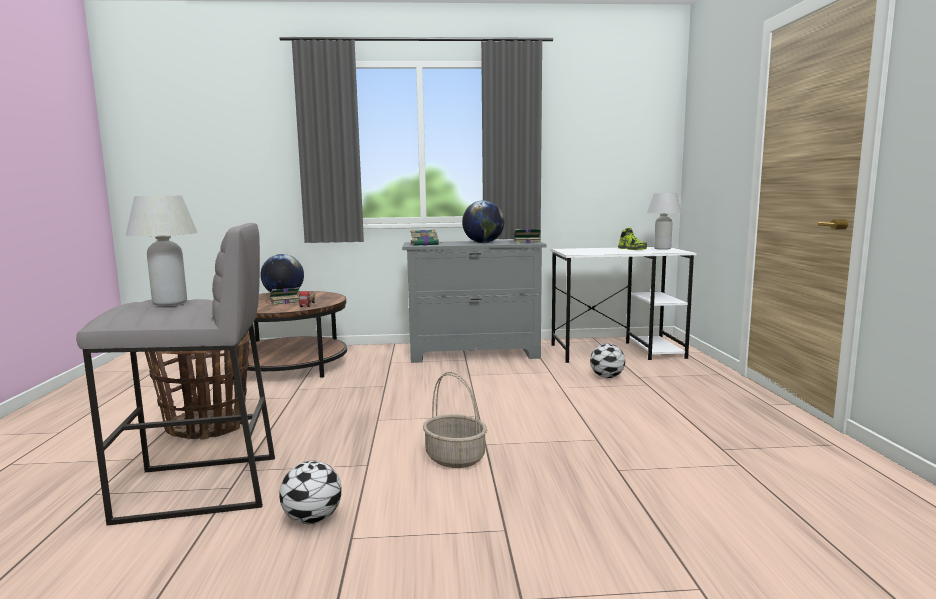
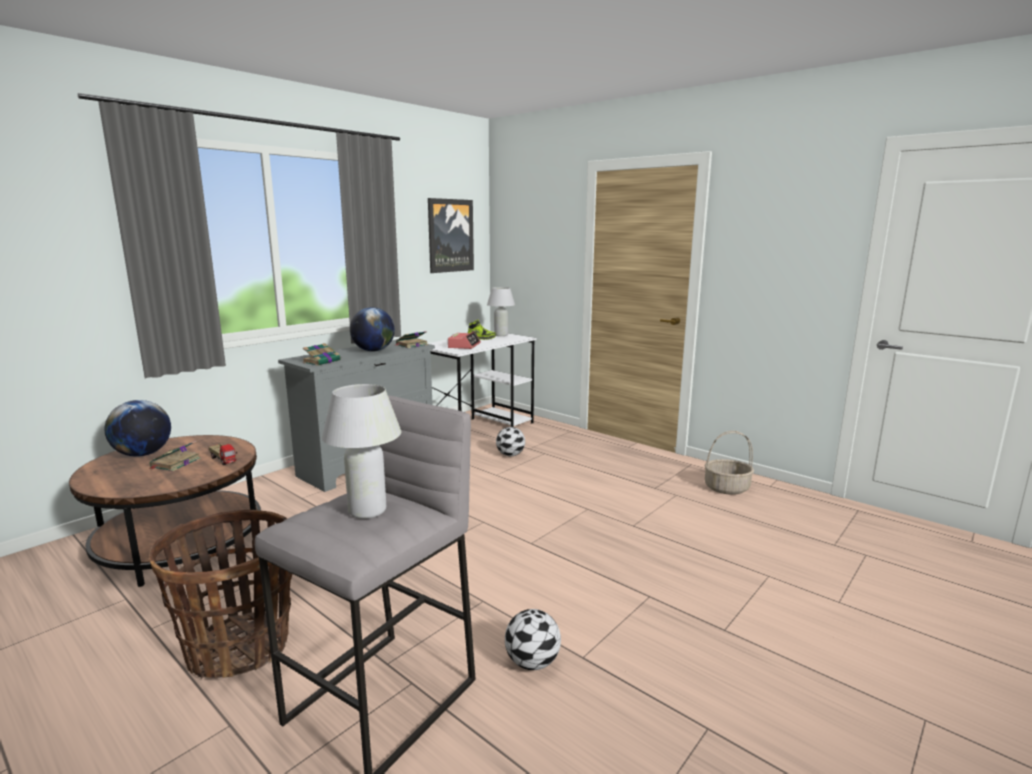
camera: 45 degrees left, 5 degrees up
basket [423,372,487,468] -> basket moved to [704,431,754,495]
none -> picture [428,198,474,273]
none -> alarm clock [448,331,481,349]

